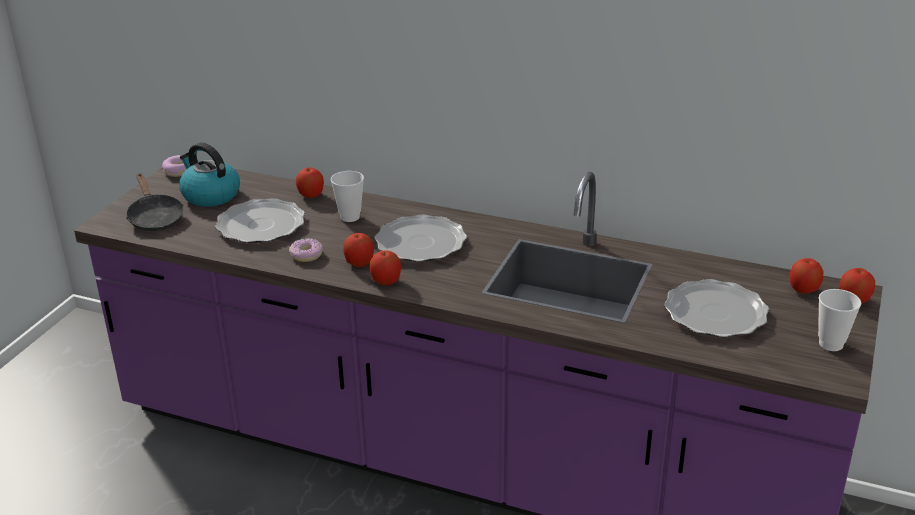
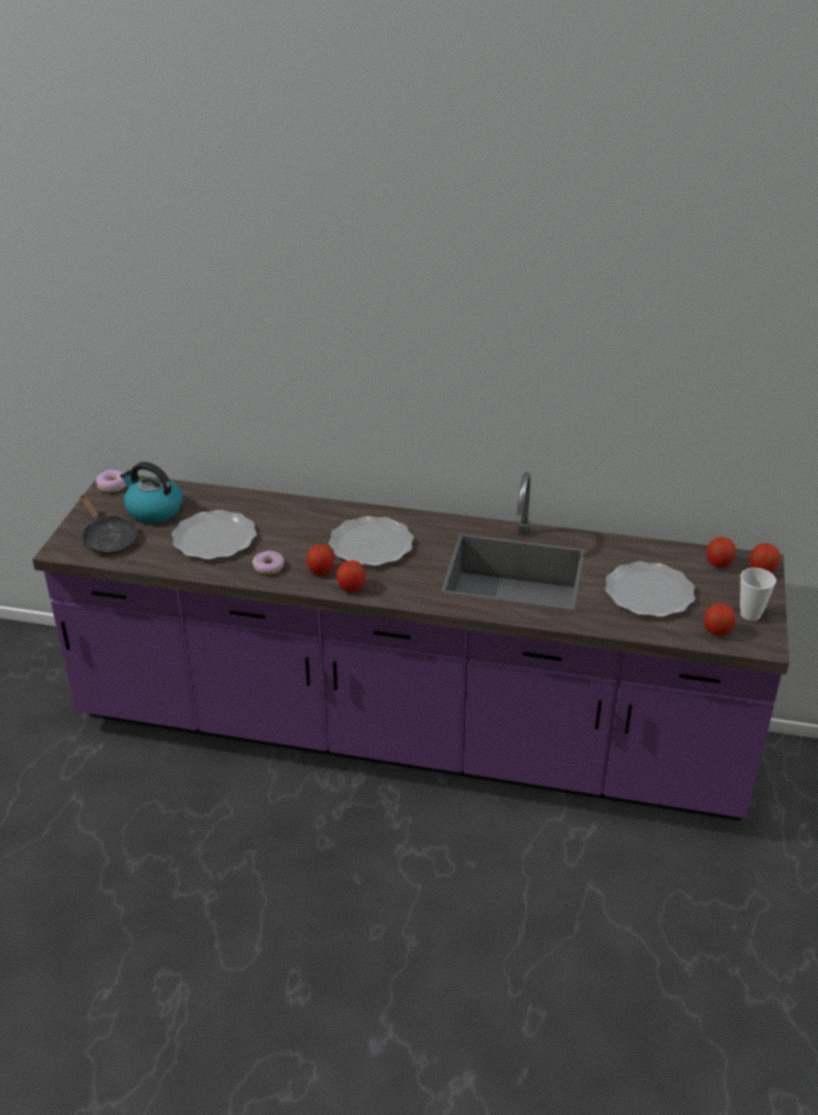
camera: 10 degrees left, 5 degrees up
apple [296,167,324,198] -> apple moved to [704,603,736,636]
cup [330,171,364,222] -> none

